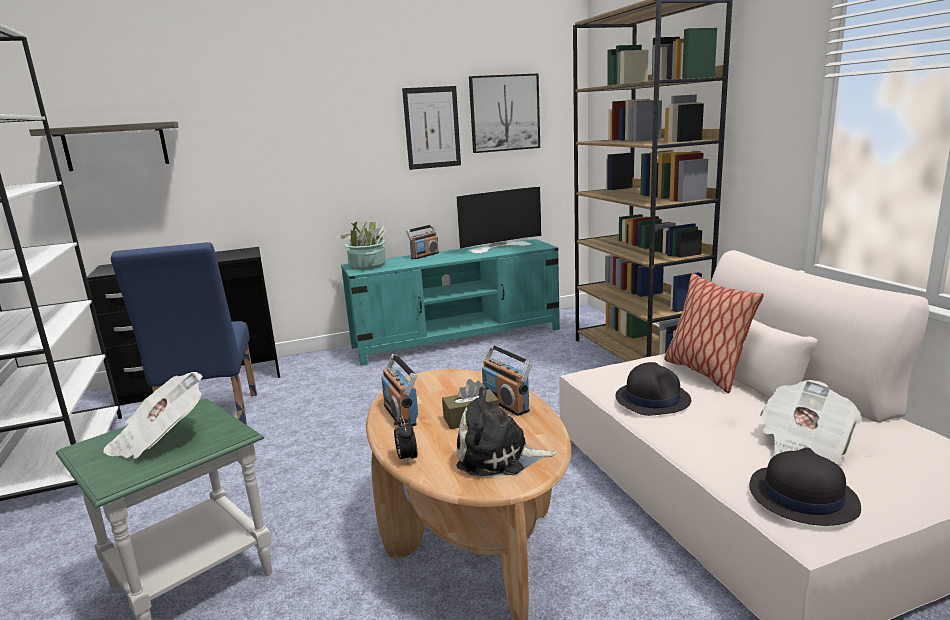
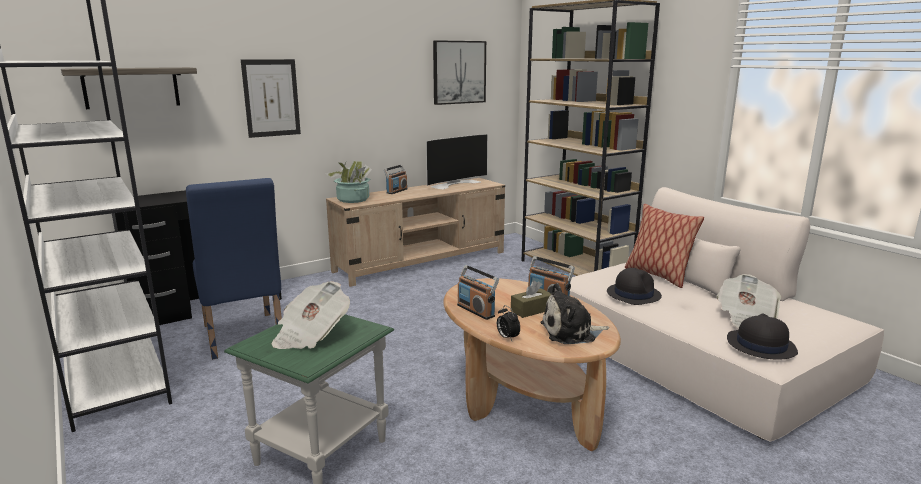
camera: 15 degrees left, 0 degrees up
turquoise tv stand [341,239,560,366] -> beige tv stand [326,178,505,287]
picture [402,86,461,170] -> picture moved to [241,59,301,138]

